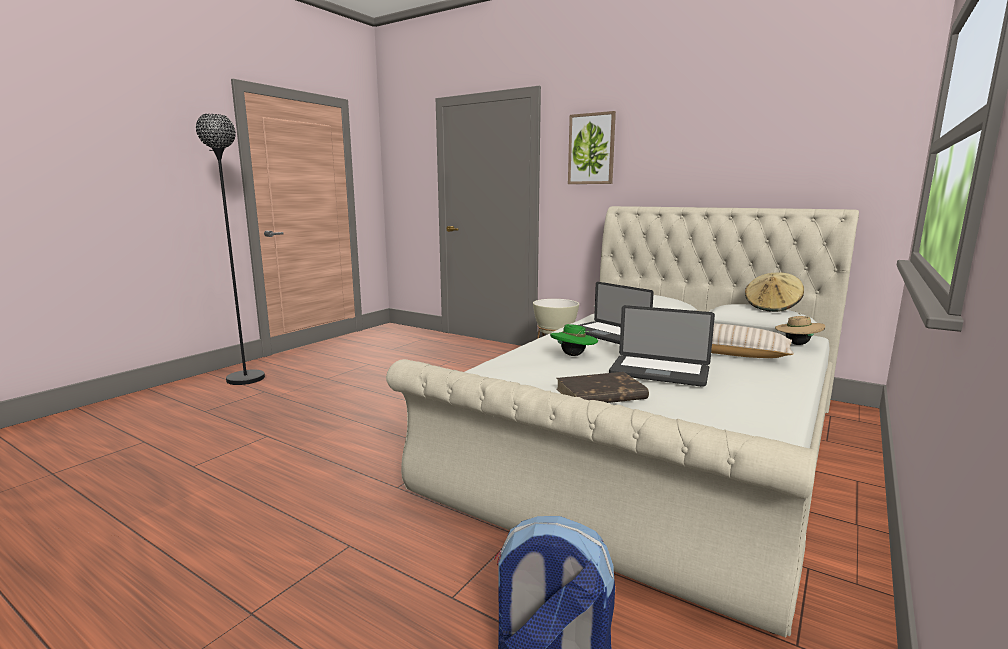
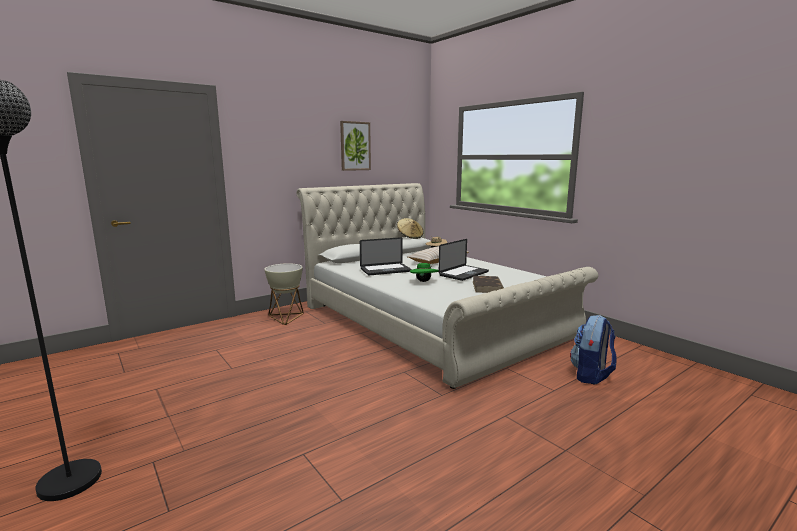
camera: 70 degrees left, 0 degrees up
picture [568,111,616,184] -> picture moved to [340,121,371,171]

